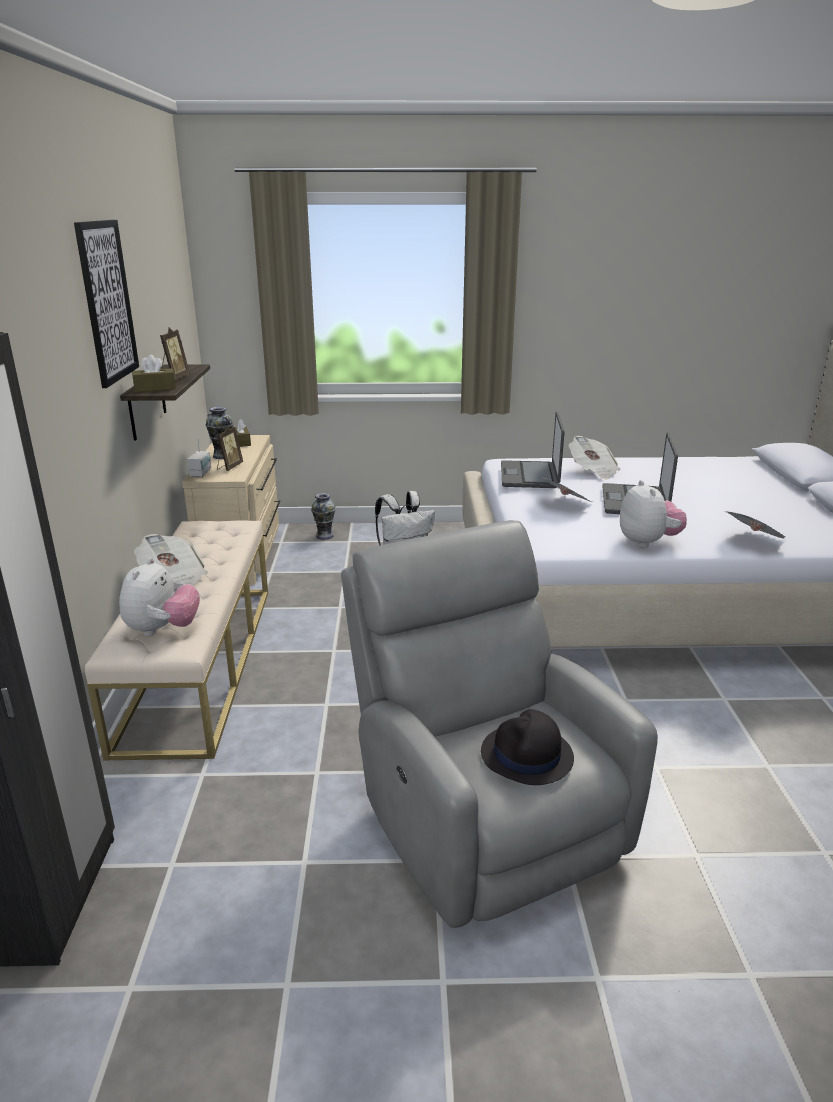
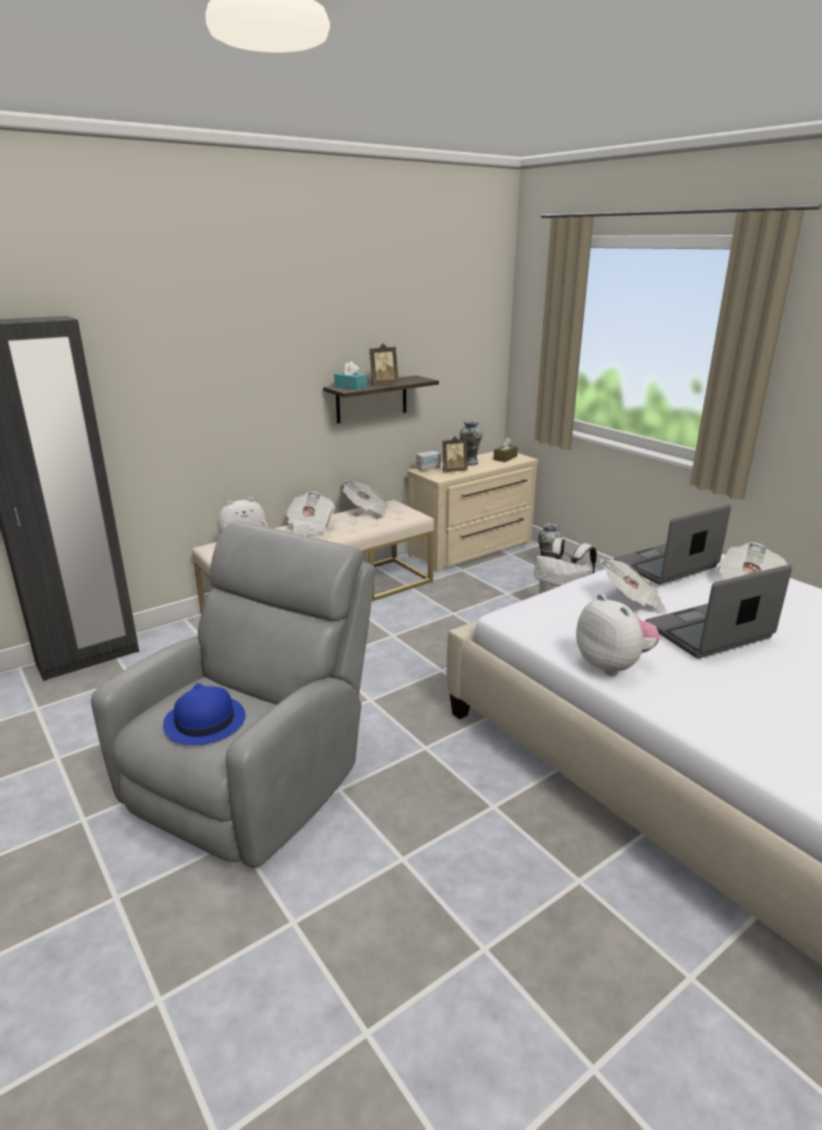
camera: 55 degrees right, 0 degrees up
picture [74,220,139,388] -> none
brown tissue box [132,354,176,392] -> turquoise tissue box [334,361,367,390]
black hat [481,709,574,785] -> blue hat [163,683,246,745]
plush toy [620,480,687,548] -> plush toy turned 75 degrees counterclockwise [576,594,660,676]
newspaper [725,511,787,539] -> newspaper moved to [343,480,388,515]

